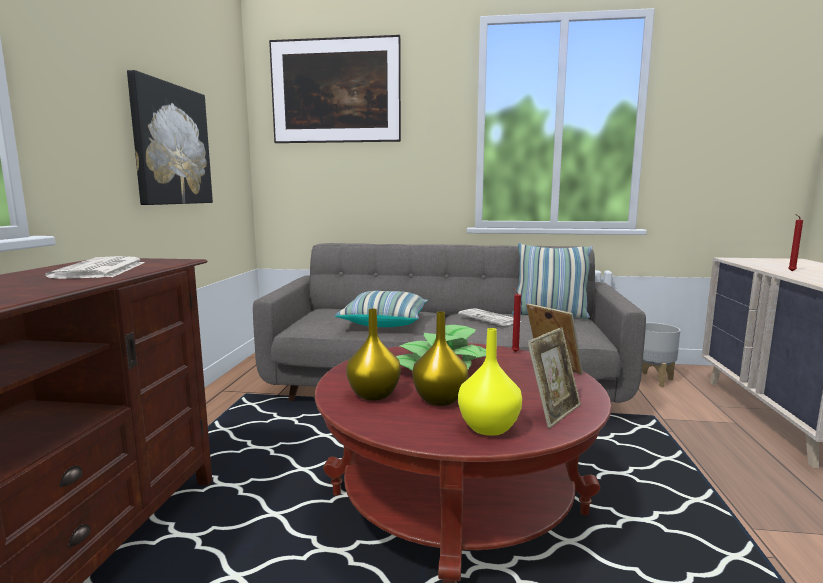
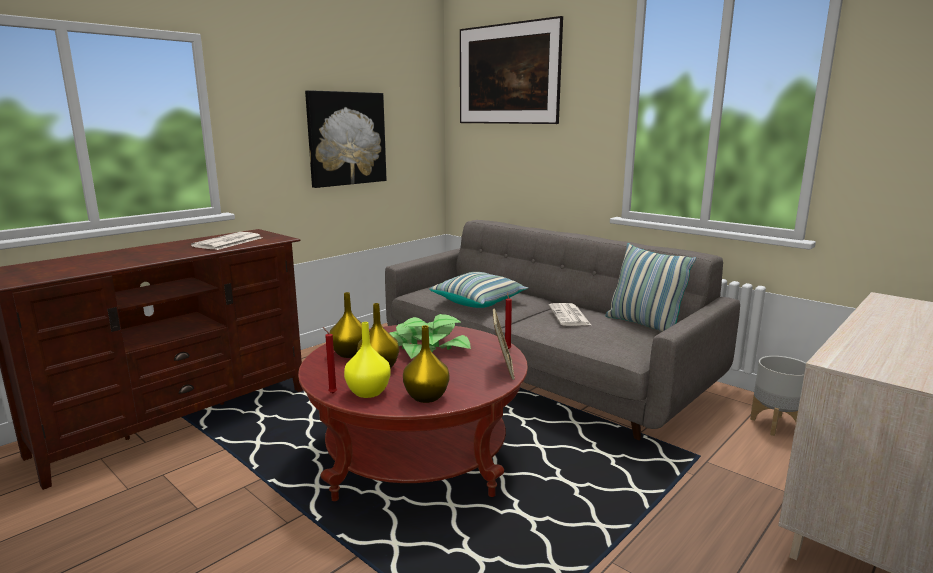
camera: 35 degrees right, 5 degrees up
picture frame [527,327,581,428] -> yellow vase [403,325,449,403]
red candle [789,214,803,271] -> red candle moved to [323,327,337,393]

